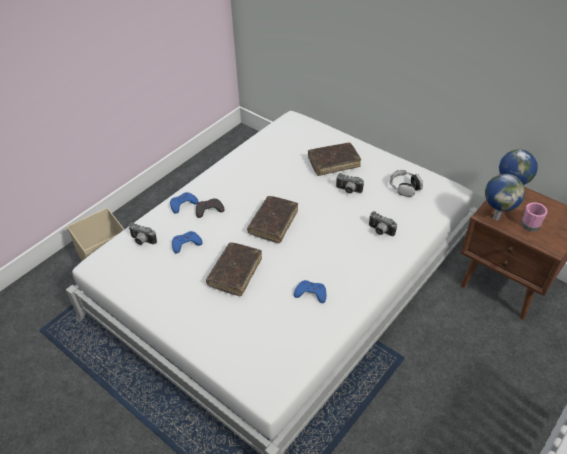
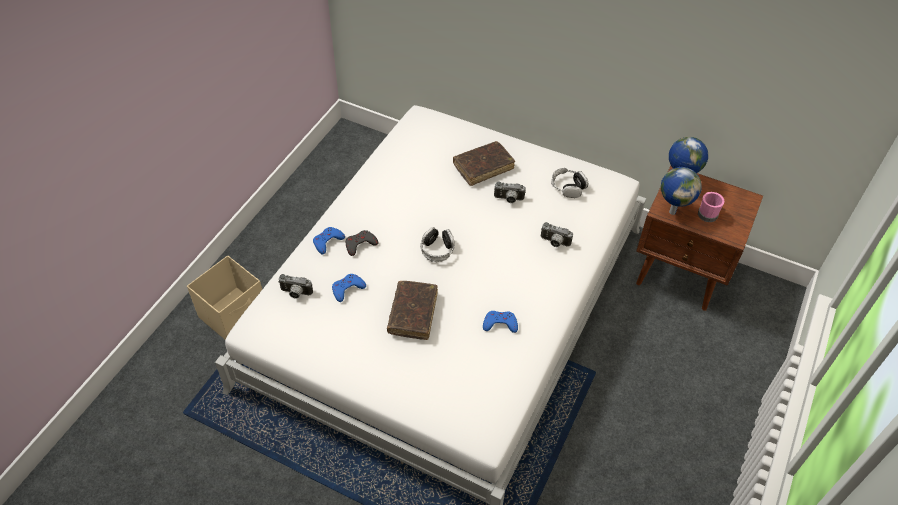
camera: 15 degrees left, 5 degrees up
brown book [247,196,298,243] -> headphones [420,227,455,262]

